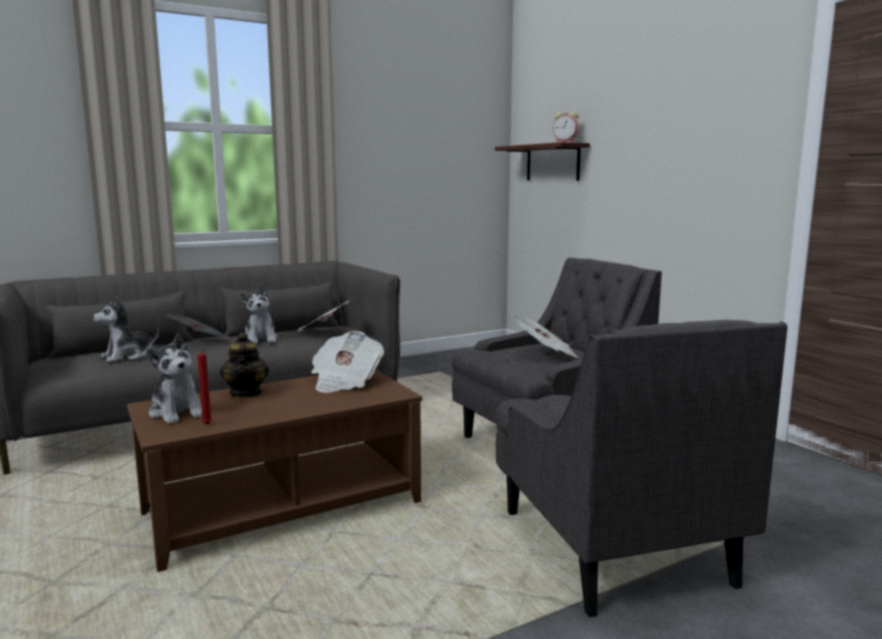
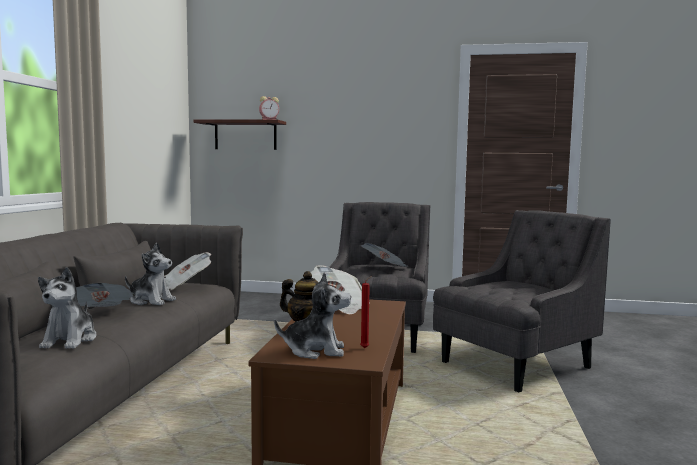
camera: 50 degrees left, 5 degrees down
grey armchair [495,320,787,617] -> grey armchair turned 60 degrees counterclockwise [433,210,611,393]

